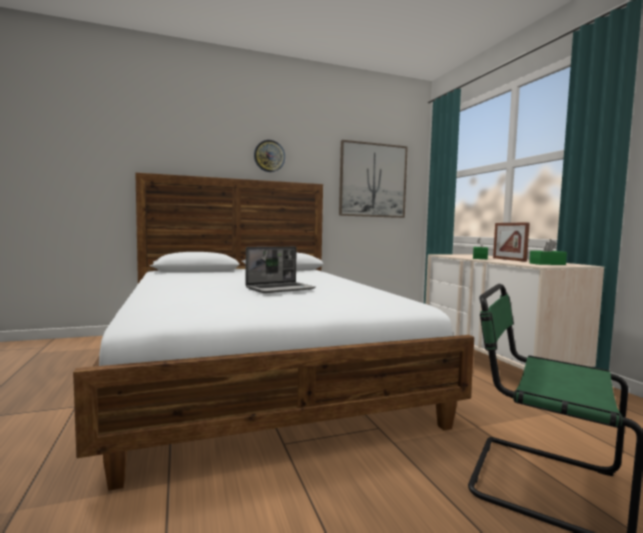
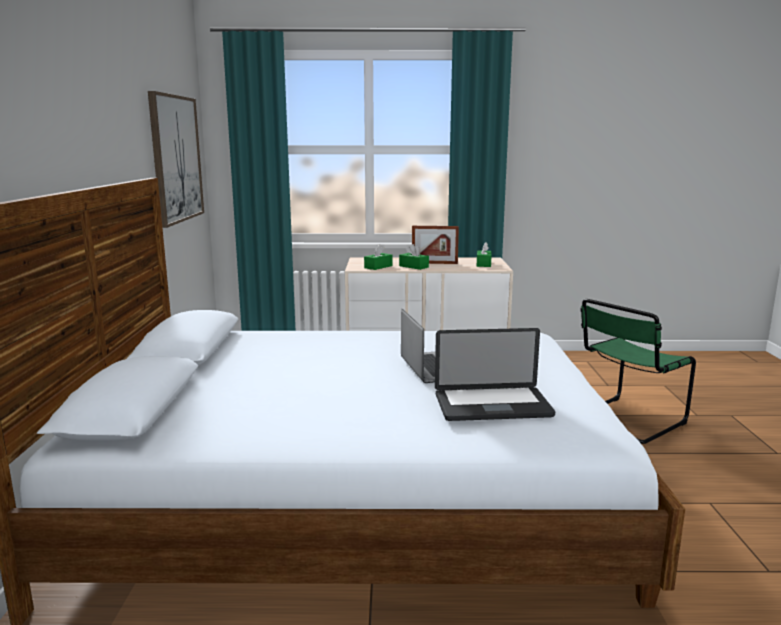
camera: 70 degrees left, 10 degrees up
wall clock [254,140,285,172] -> none
none -> green tissue box [364,244,392,270]
none -> laptop [435,328,555,421]

